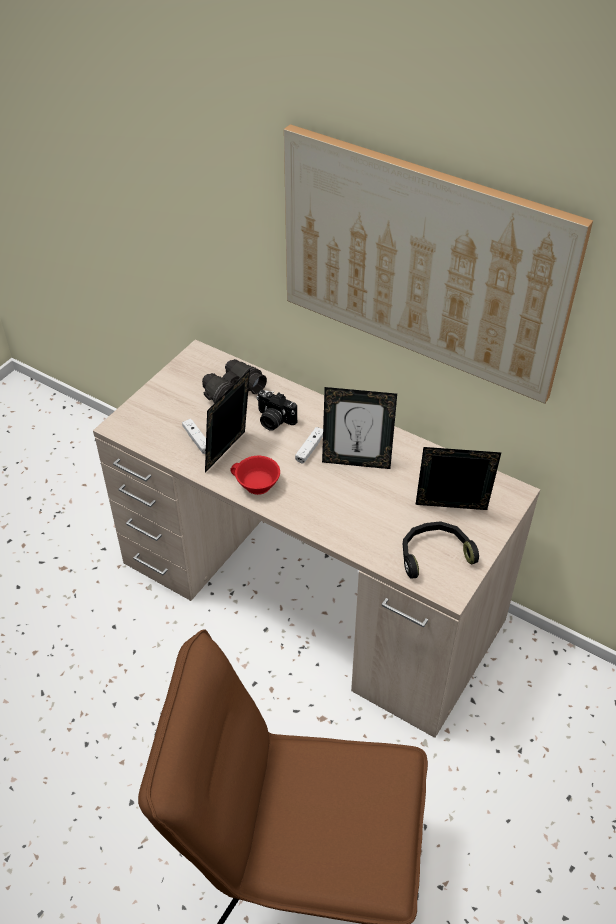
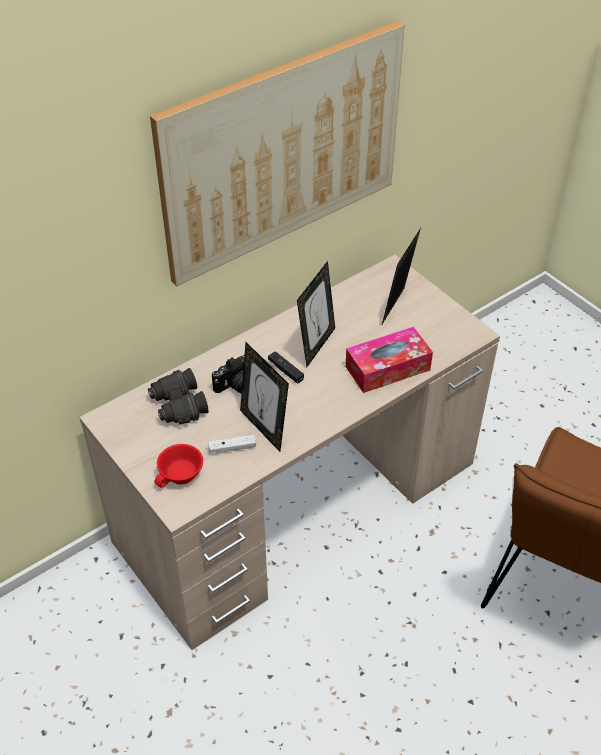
camera: 70 degrees left, 0 degrees up
red cup [230,456,280,495] -> red cup moved to [154,444,203,488]
white game controller [295,427,323,463] -> black game controller [268,351,304,384]
black headphones [403,521,479,579] -> none
none -> tissue box [345,327,433,393]

